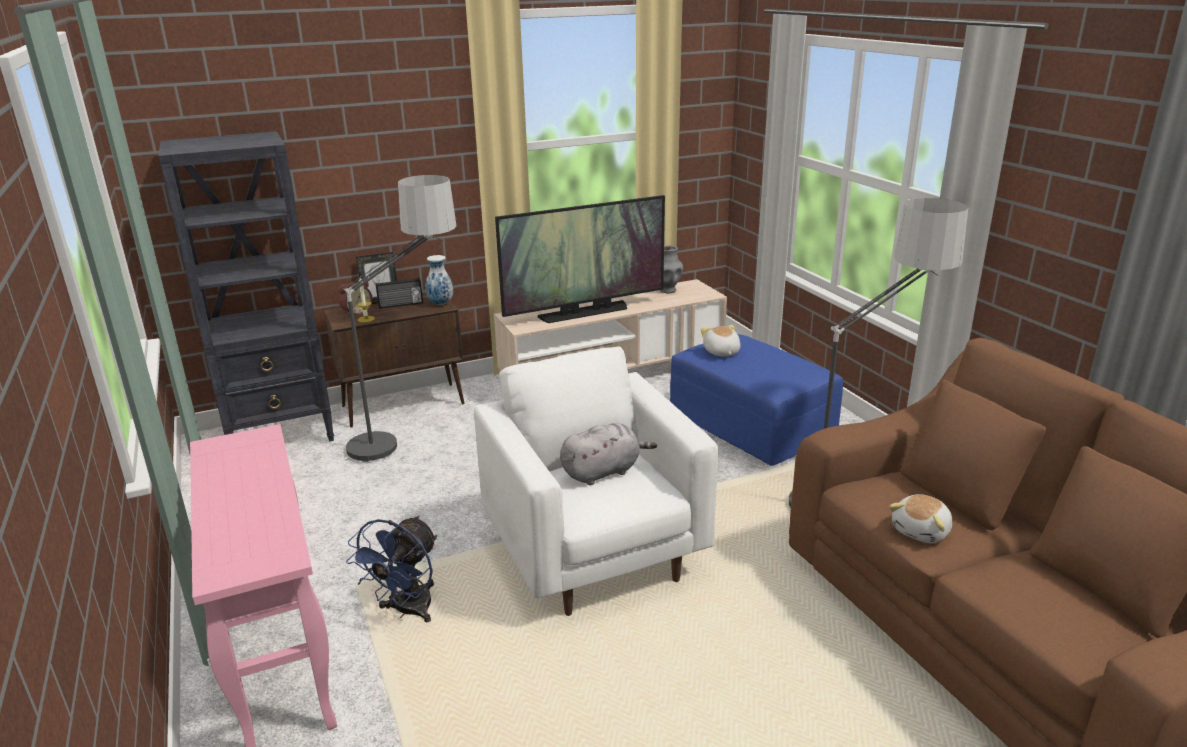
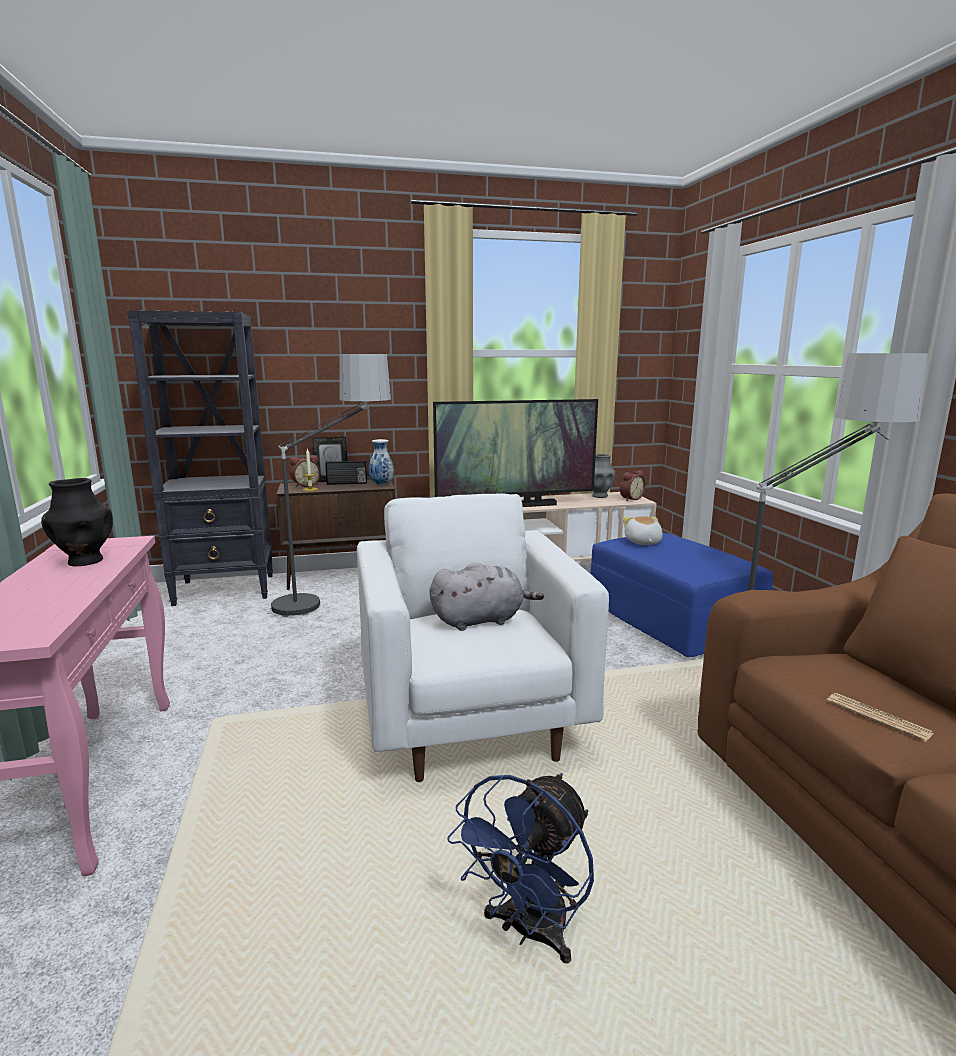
camera: 10 degrees right, 10 degrees down
blue fan [346,515,437,622] -> blue fan moved to [447,773,594,963]
plush toy [889,494,952,543] -> newspaper [827,693,934,742]
none -> black vase [41,478,113,566]
none -> alarm clock [620,470,646,501]

